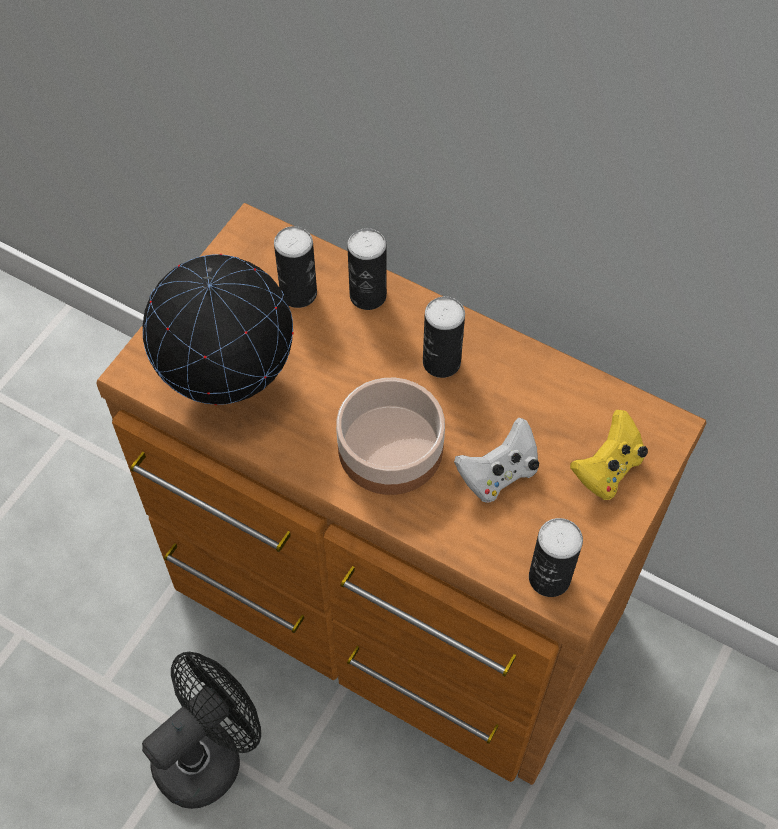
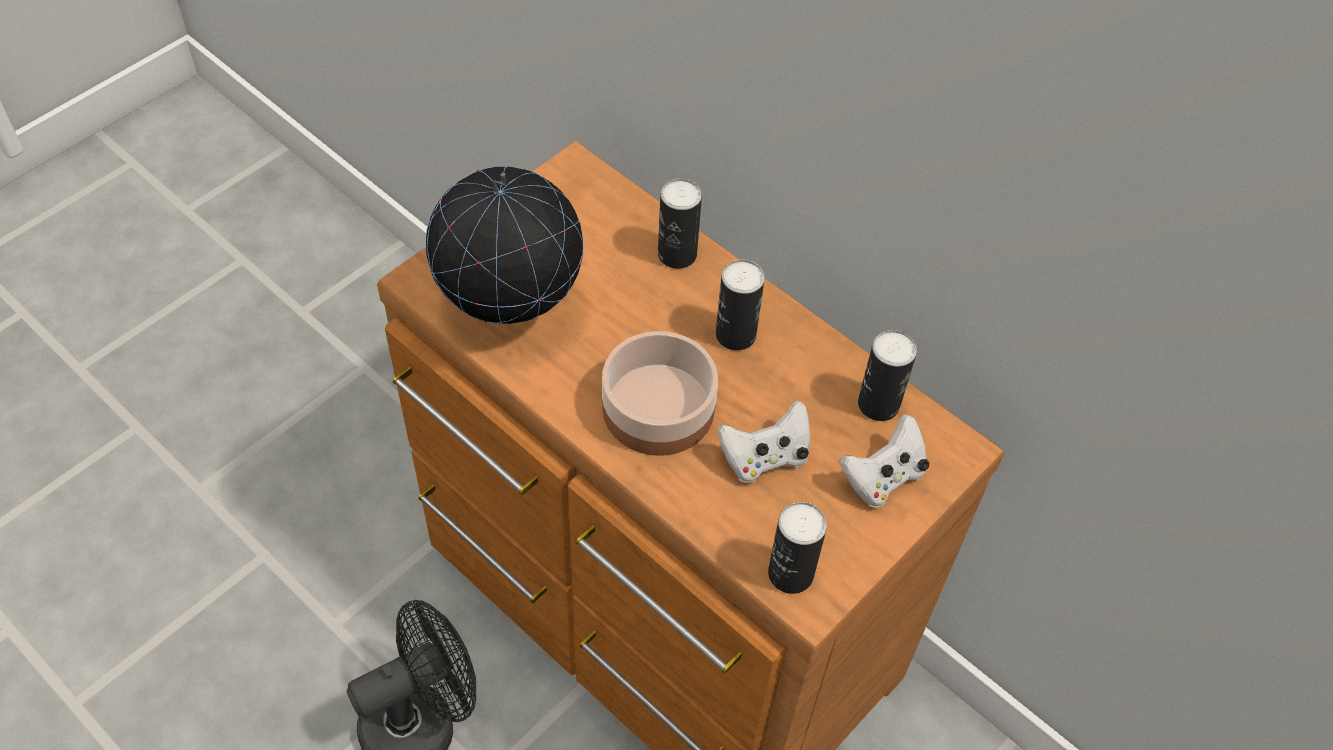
camera: 10 degrees right, 5 degrees down
can [274,226,317,308] -> can moved to [858,330,917,421]
yellow game controller [570,410,648,500] -> white game controller [839,415,929,507]

